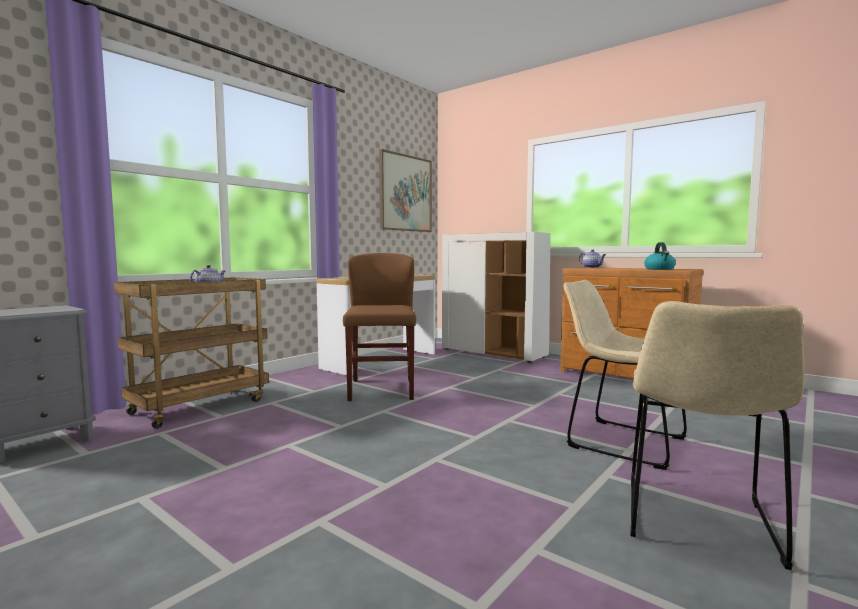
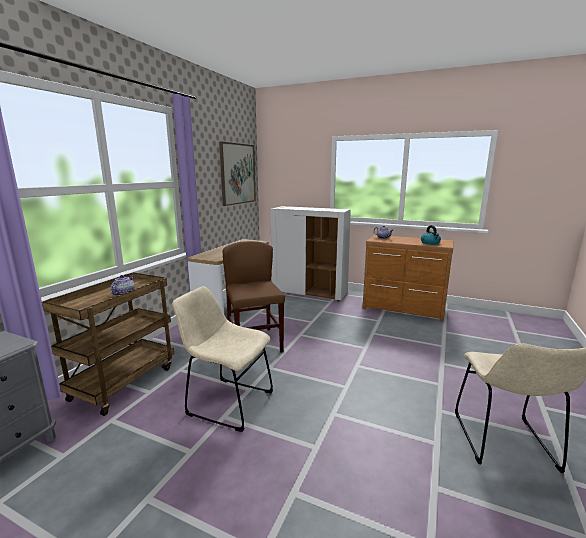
camera: 15 degrees left, 10 degrees up
beige chair [563,280,687,470] -> beige chair moved to [172,286,273,432]

